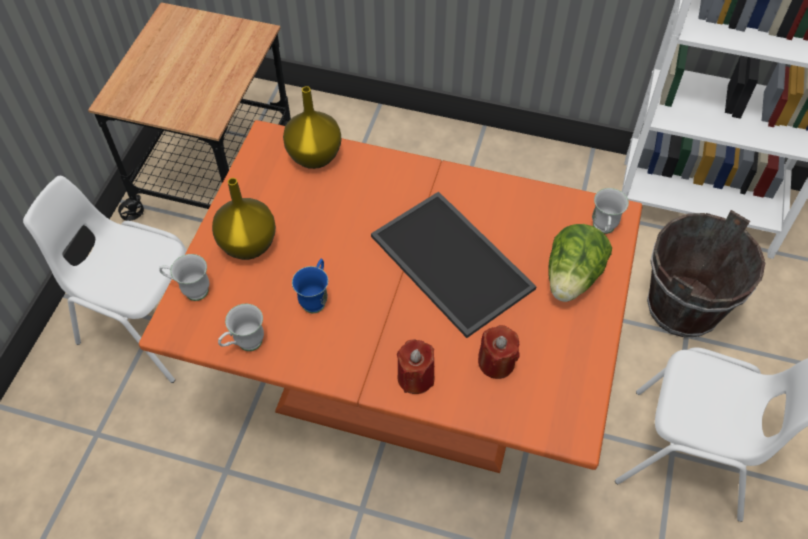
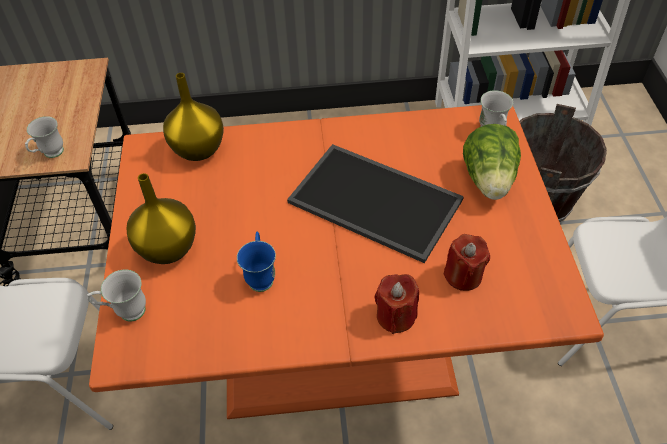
camera: 20 degrees left, 5 degrees down
white mug [218,304,264,351] -> white mug moved to [25,116,64,158]

